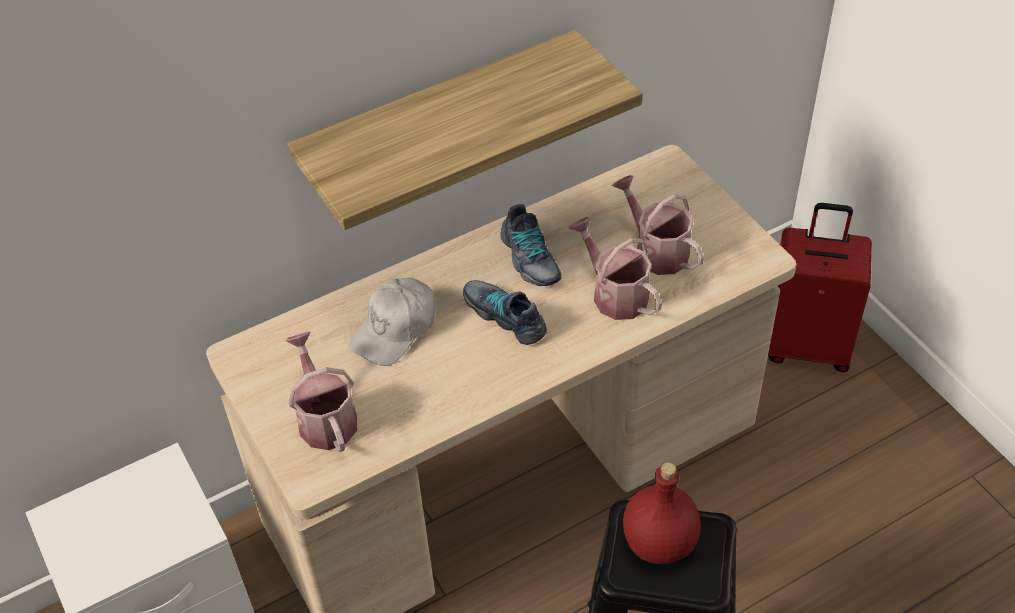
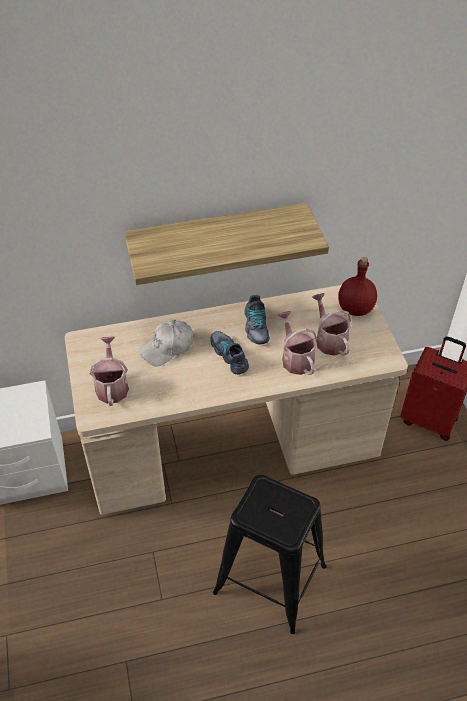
camera: 15 degrees right, 0 degrees up
red bottle [623,462,701,564] -> red bottle moved to [338,257,377,316]

